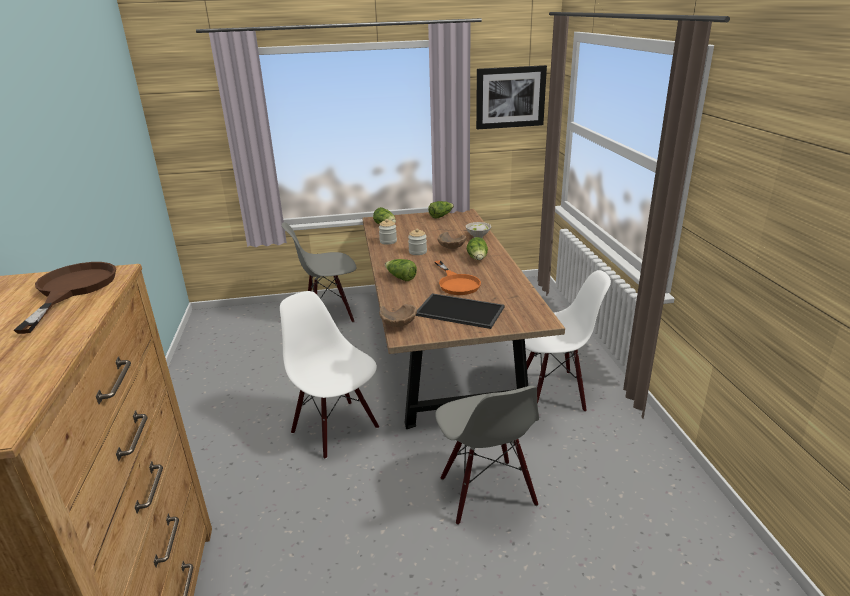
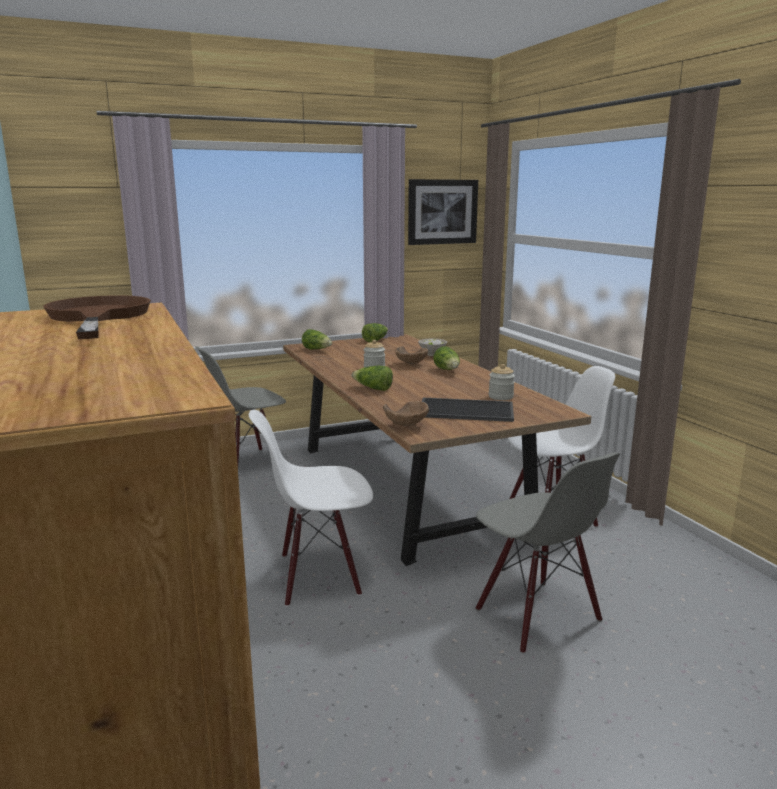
camera: 15 degrees left, 10 degrees down
white chair [280,291,379,459] -> white chair turned 45 degrees counterclockwise [249,410,373,607]
jar [379,219,397,245] -> jar moved to [489,364,515,400]
orange frying pan [435,260,481,295] -> none

